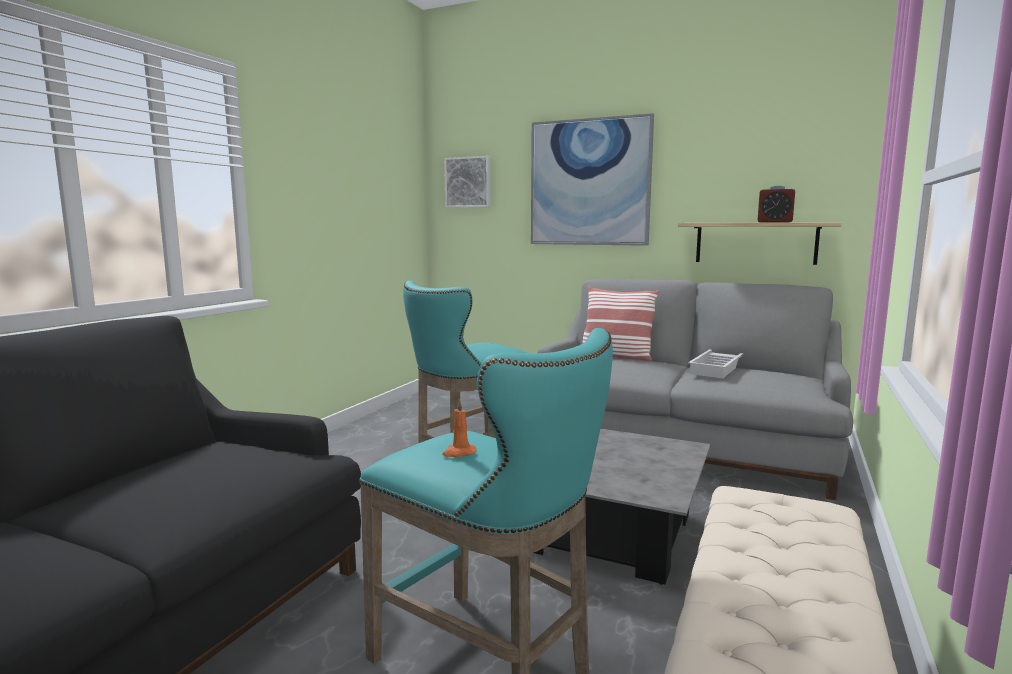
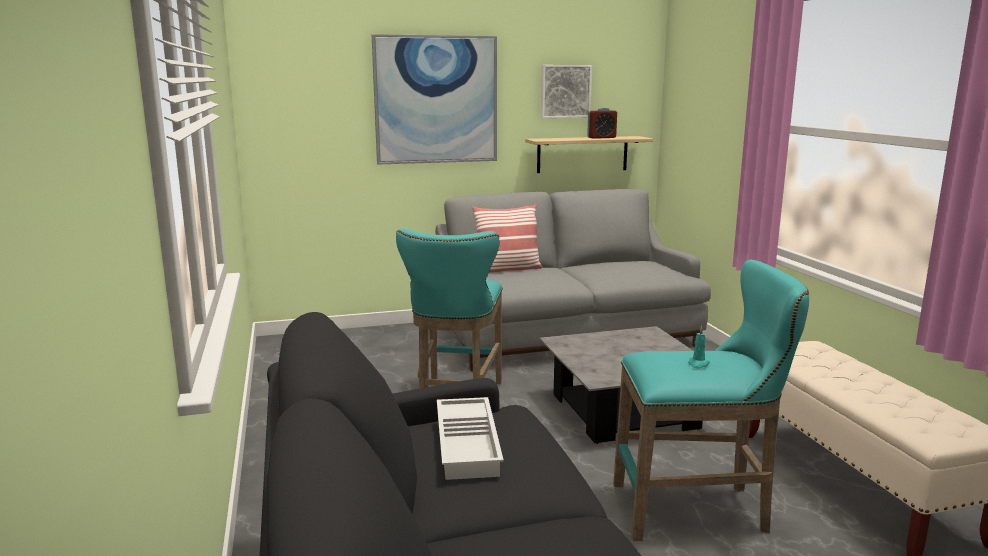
camera: 40 degrees left, 5 degrees up
orange candle [442,399,476,457] -> turquoise candle [688,326,710,368]
picture [444,156,491,208] -> picture moved to [541,65,592,118]
white tray [688,349,744,378] -> white tray moved to [437,397,504,480]

